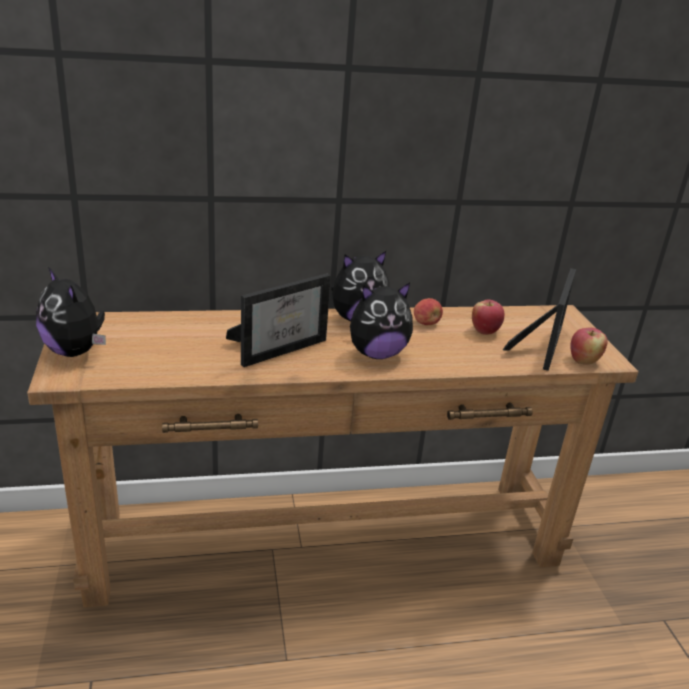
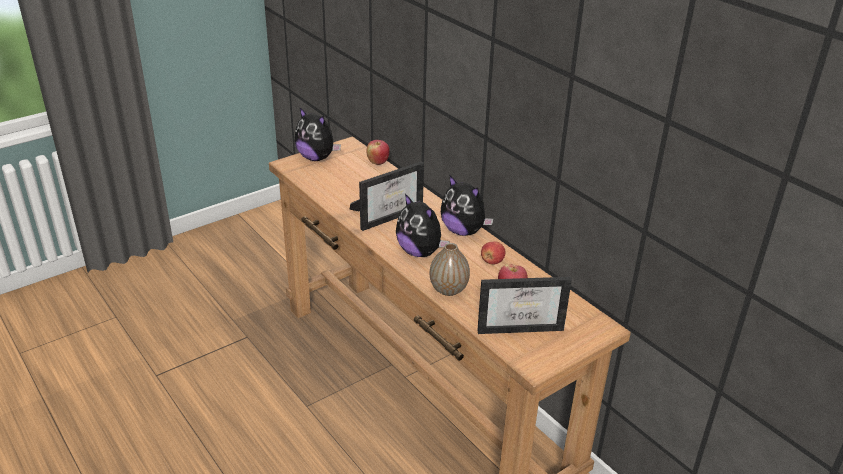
camera: 65 degrees right, 5 degrees up
plush toy [36,267,106,357] -> plush toy turned 75 degrees counterclockwise [295,108,341,161]
picture frame [226,274,331,367] -> picture frame turned 60 degrees counterclockwise [350,161,424,231]
apple [570,328,608,365] -> apple moved to [366,140,390,165]
none -> vase [430,243,470,296]

